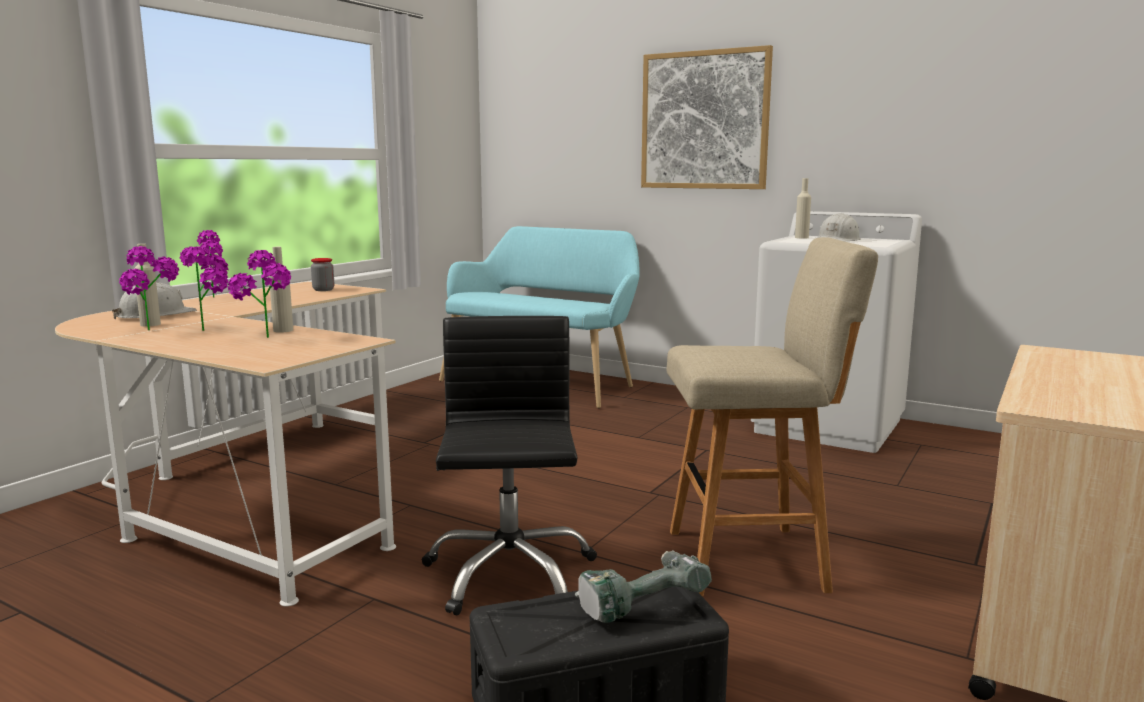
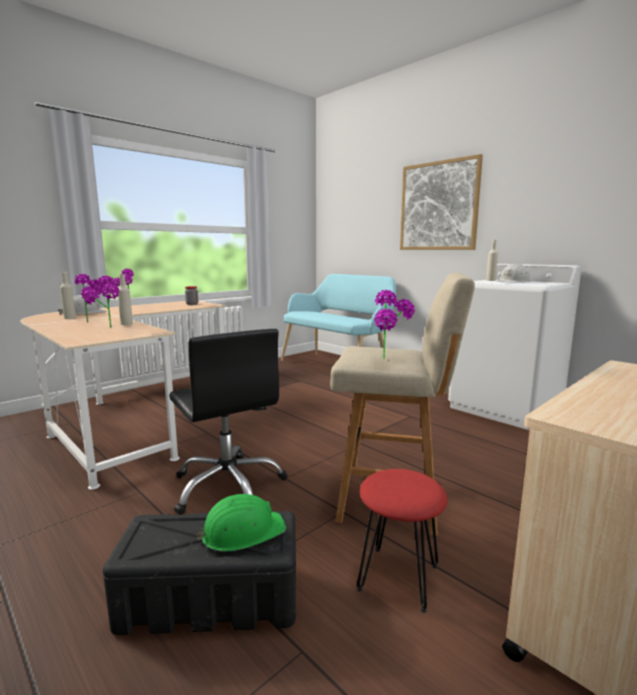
camera: 15 degrees right, 0 degrees up
potted plant [119,246,179,330] -> potted plant moved to [374,290,415,359]
black office chair [422,316,597,616] -> black office chair turned 135 degrees clockwise [169,329,287,515]
power drill [575,550,712,623] -> green hard hat [196,494,286,551]
none -> red stool [357,469,447,613]

